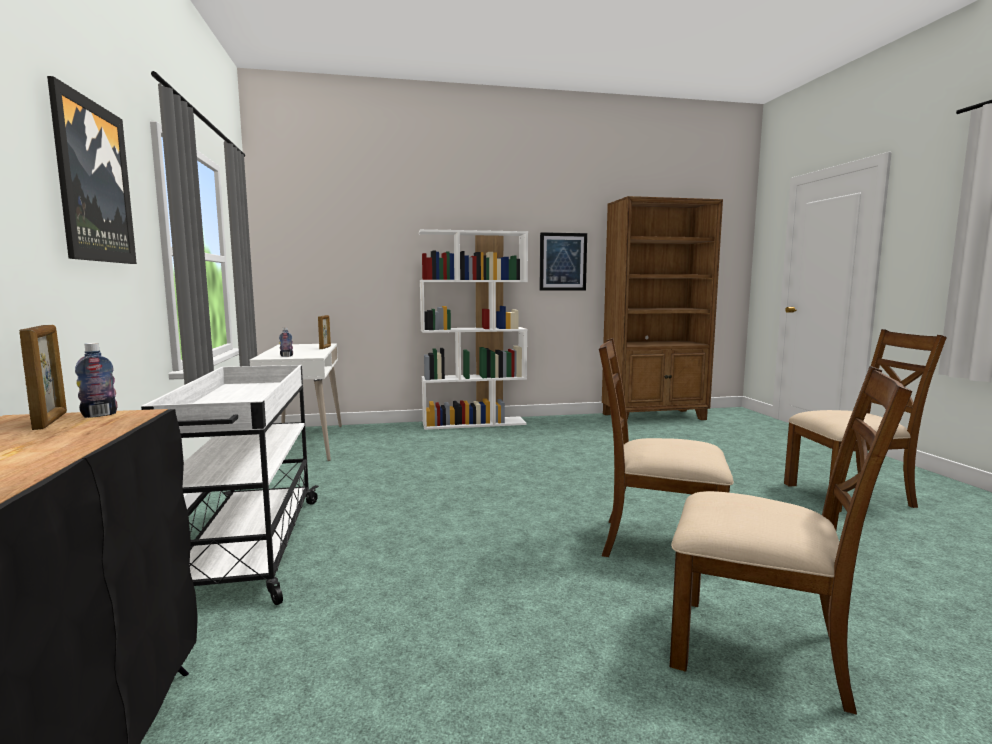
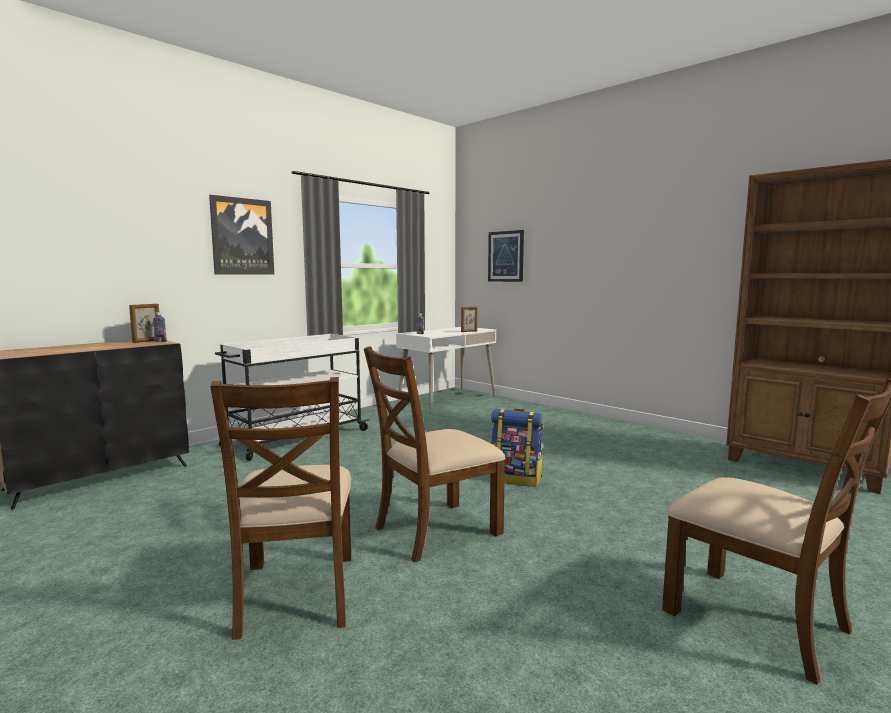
camera: 55 degrees right, 0 degrees up
white bookcase [419,229,528,430] -> none
picture [539,232,587,291] -> picture moved to [488,230,524,282]
brown chair [599,338,734,557] -> brown chair turned 105 degrees counterclockwise [364,346,506,563]
none -> backpack [491,408,543,487]

